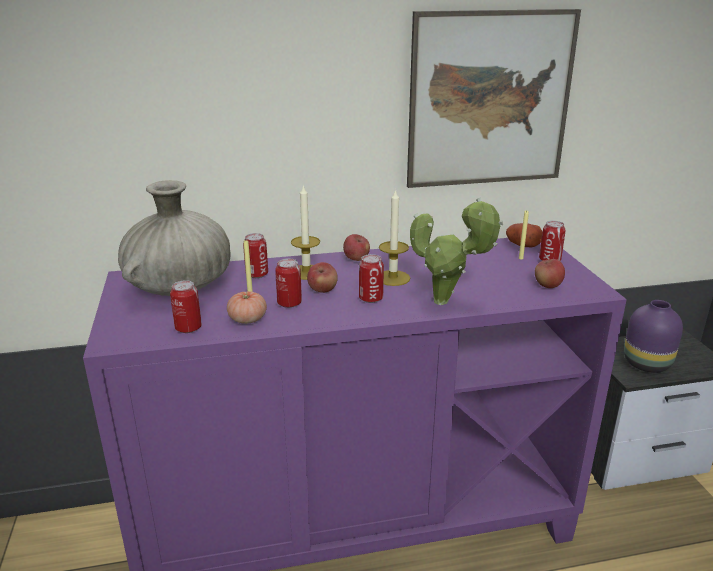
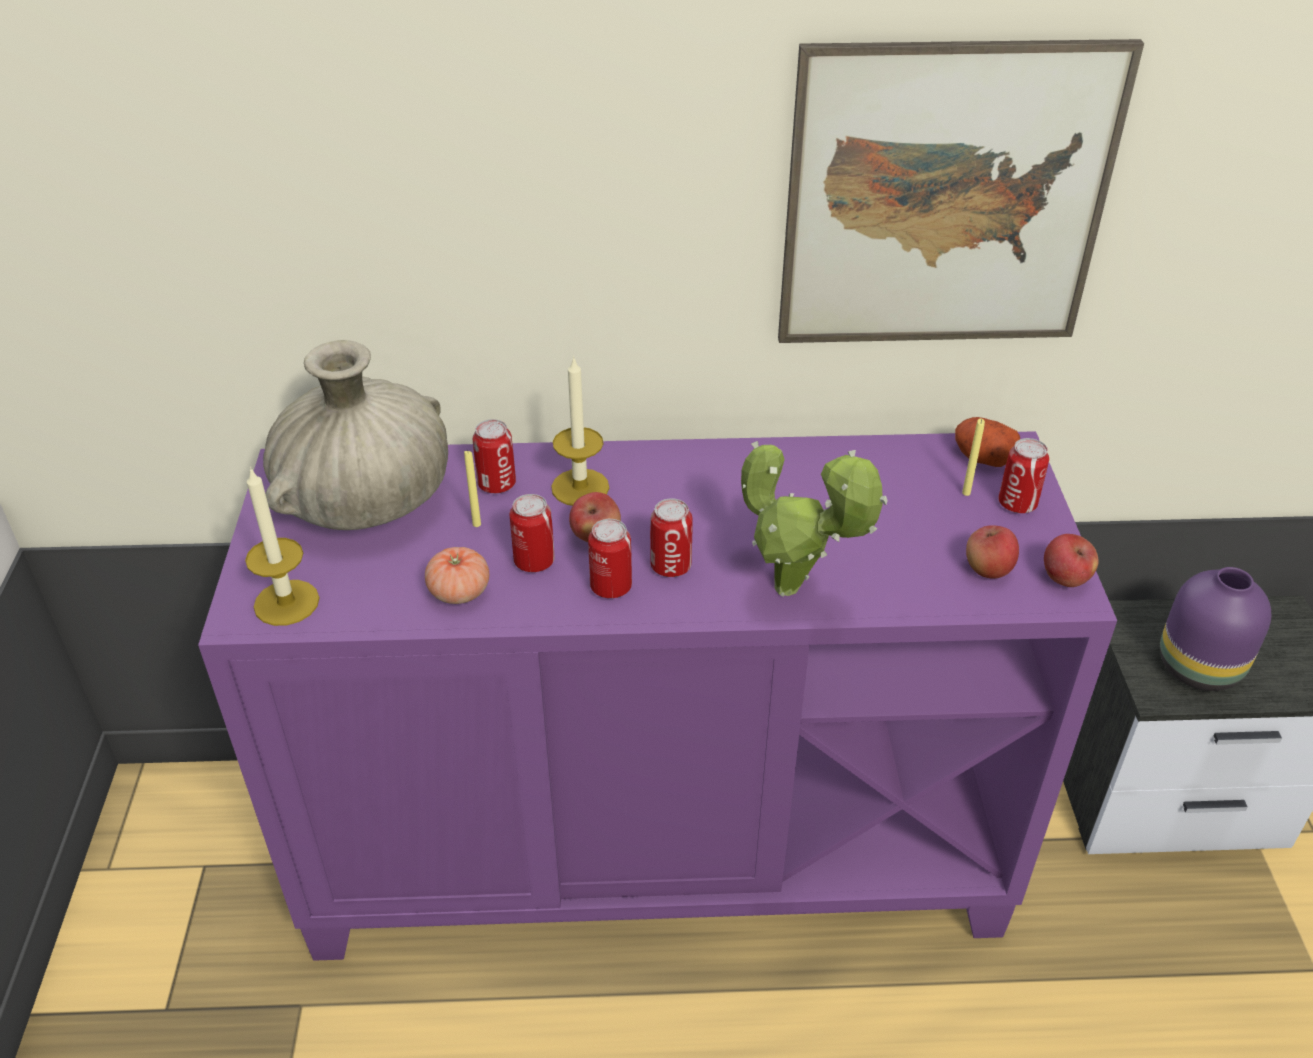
camera: 10 degrees right, 15 degrees up
can [170,280,202,333] -> can moved to [588,519,632,598]
apple [343,234,370,261] -> apple moved to [1044,534,1099,587]
candle [379,188,410,286] -> candle moved to [245,467,319,626]

